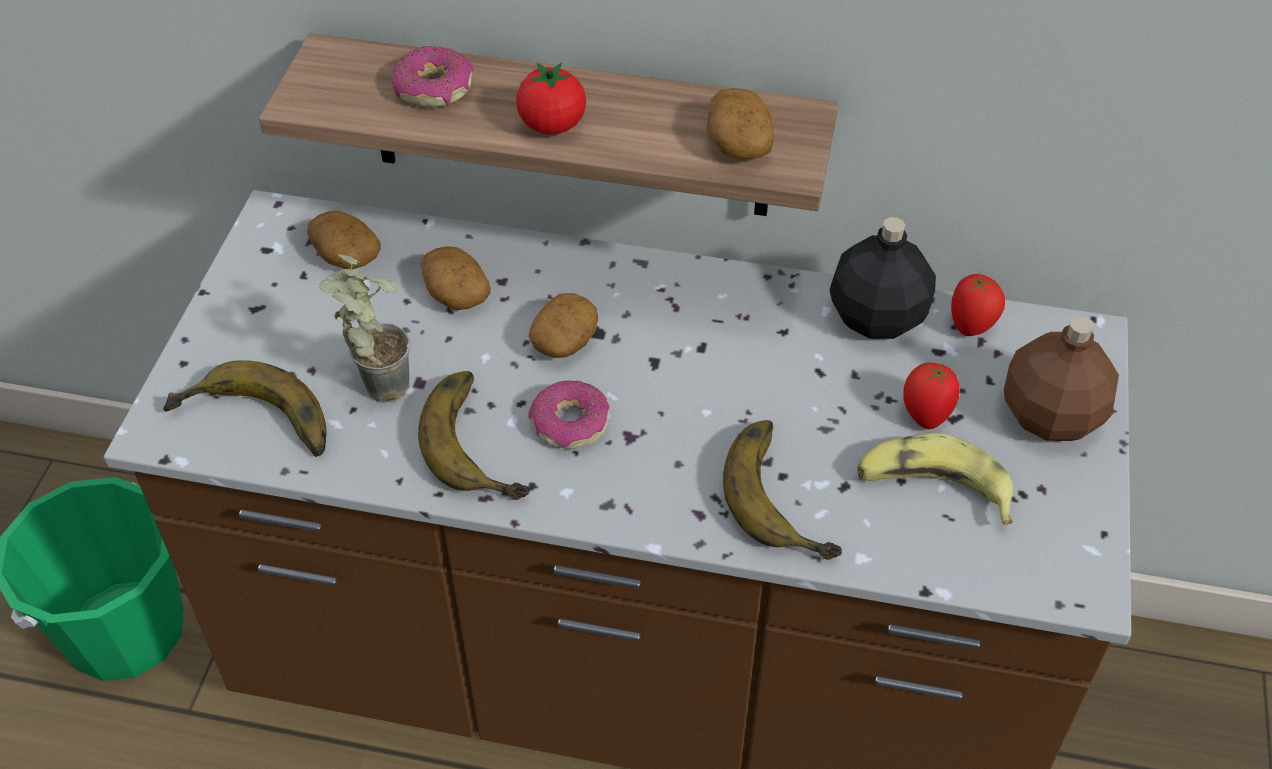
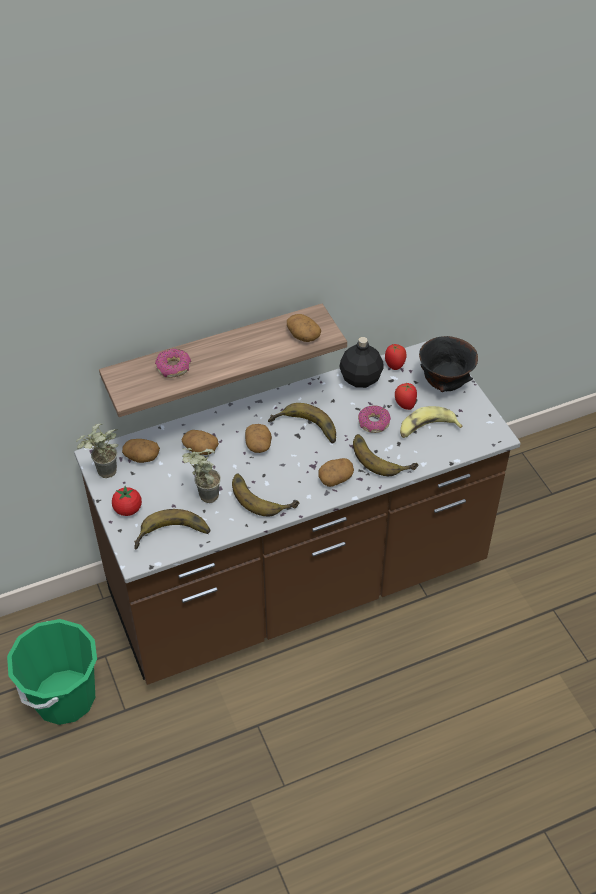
camera: 35 degrees left, 0 degrees up
tomato [516,62,586,135] -> tomato moved to [112,486,142,516]
donut [528,381,609,449] -> donut moved to [358,405,391,433]
brown bottle [1004,316,1119,441] -> black bowl [419,336,478,392]
none -> potted plant [76,423,118,478]
none -> banana [268,403,336,444]
none -> potato [318,458,354,487]

